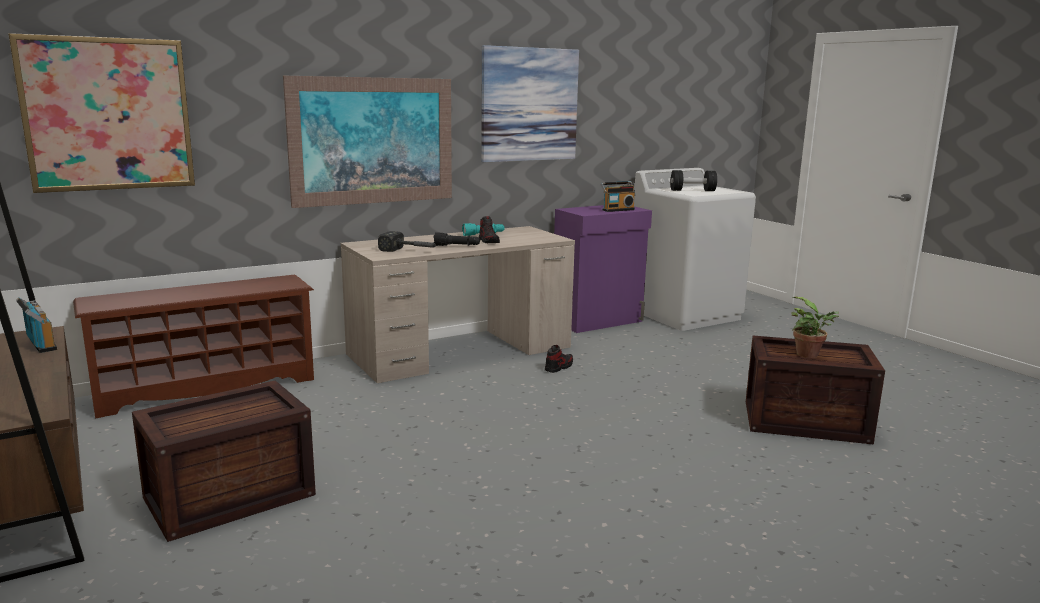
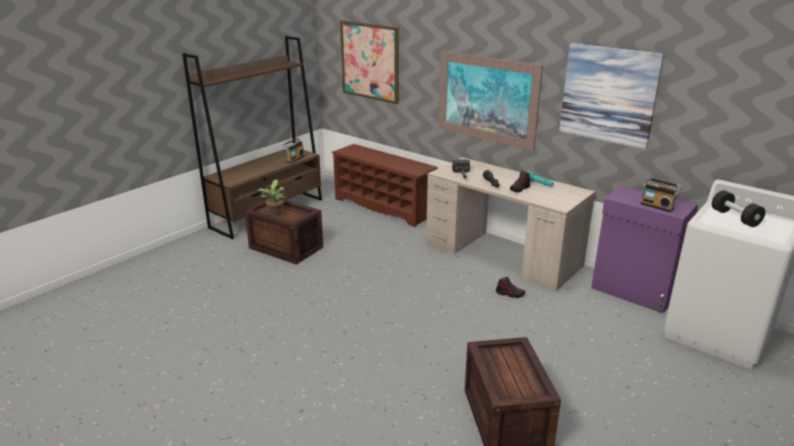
camera: 70 degrees right, 10 degrees up
potted plant [791,297,839,358] -> potted plant moved to [258,180,286,215]

